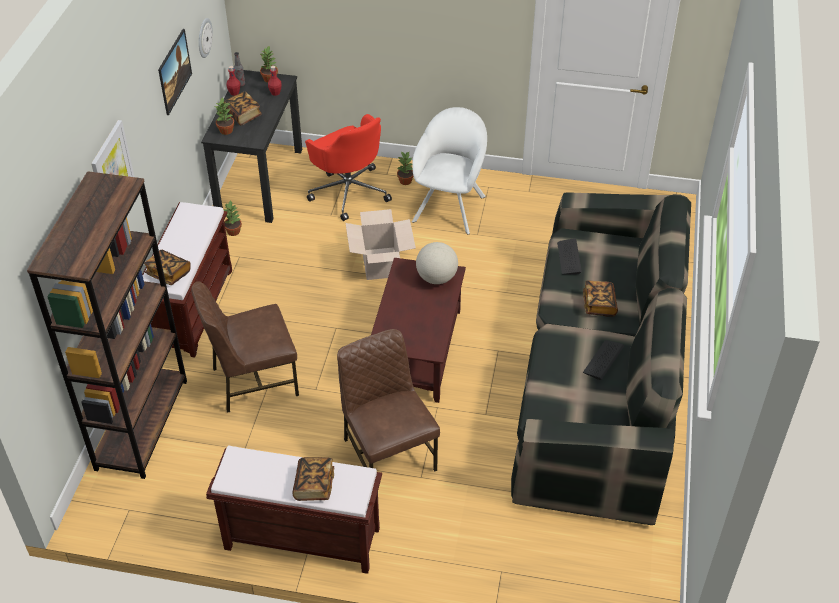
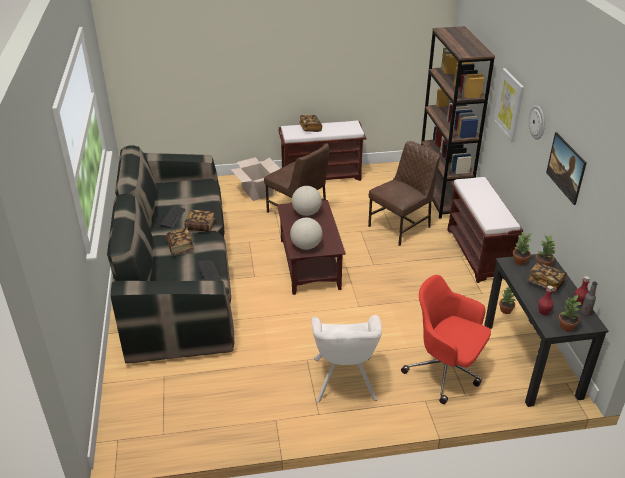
camera: 160 degrees right, 10 degrees down
book [144,250,191,285] -> book moved to [184,210,215,232]
wall clock [199,18,213,58] -> wall clock moved to [529,105,545,140]
cardboard box [345,209,416,280] -> cardboard box moved to [230,157,280,201]
potted plant [397,152,414,185] -> potted plant moved to [513,231,531,265]
none -> globe [292,186,322,216]

